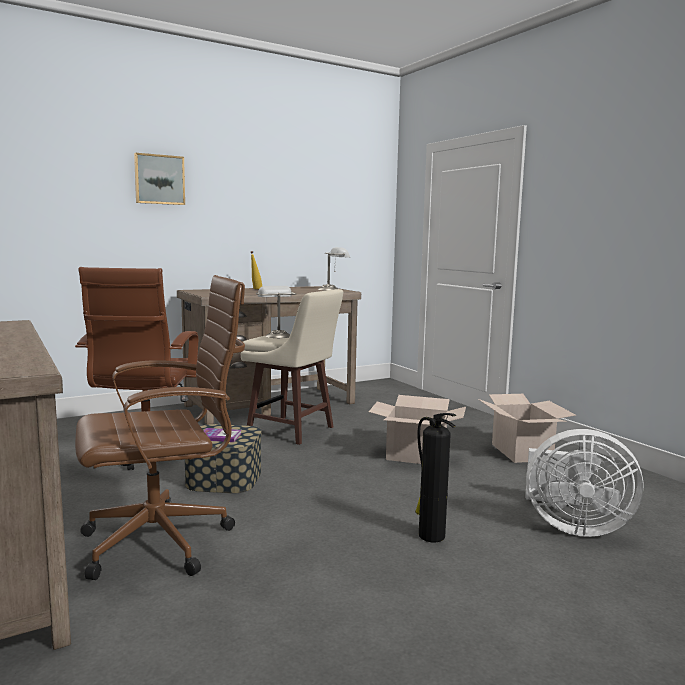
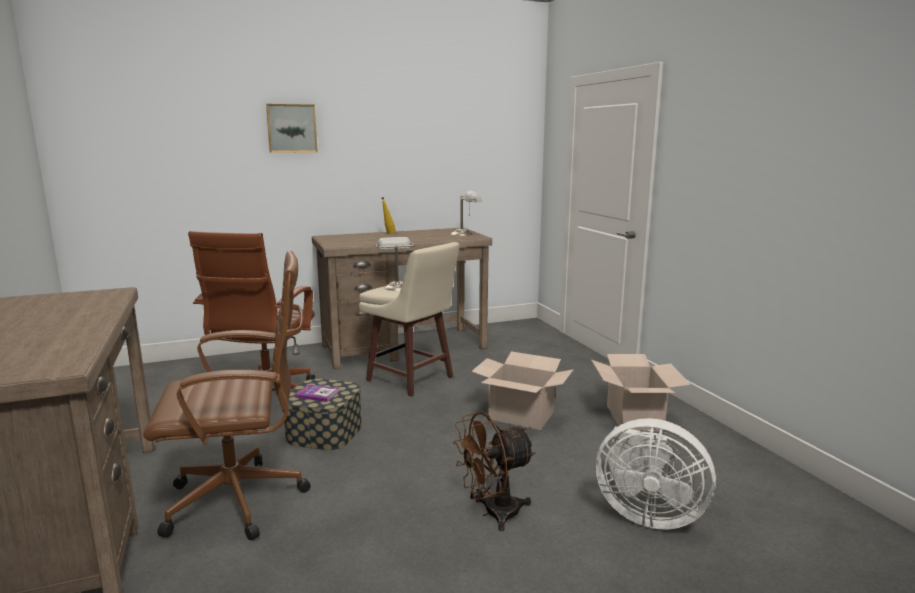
camera: 10 degrees right, 5 degrees up
fire extinguisher [415,413,456,542] -> brown fan [453,412,535,531]

